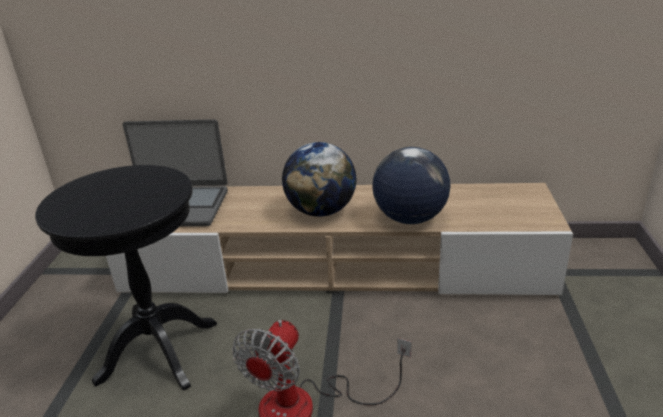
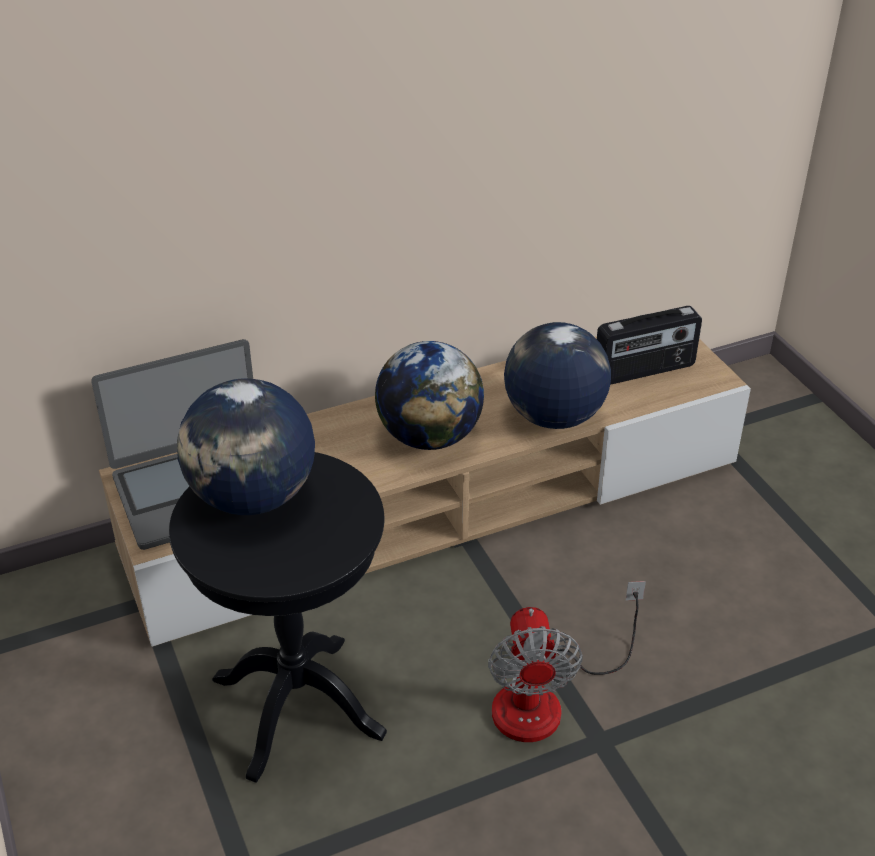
camera: 30 degrees left, 10 degrees up
none -> globe [177,378,315,515]
none -> radio [597,306,702,385]

